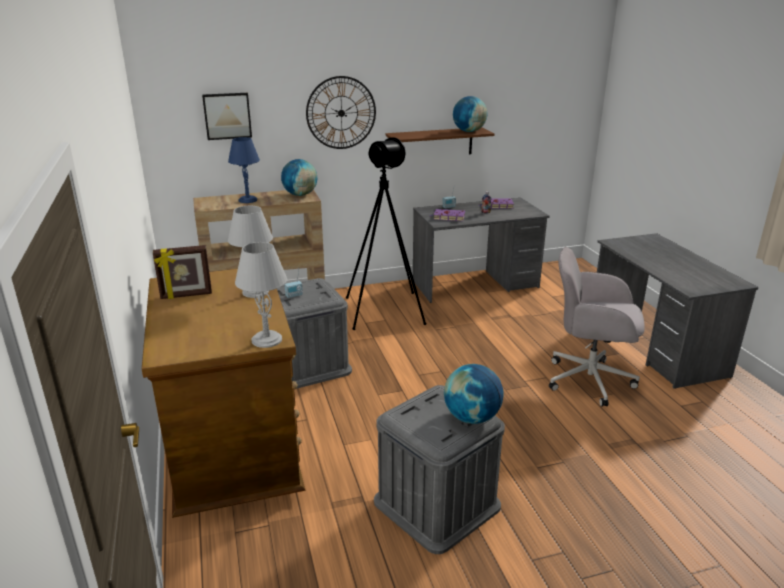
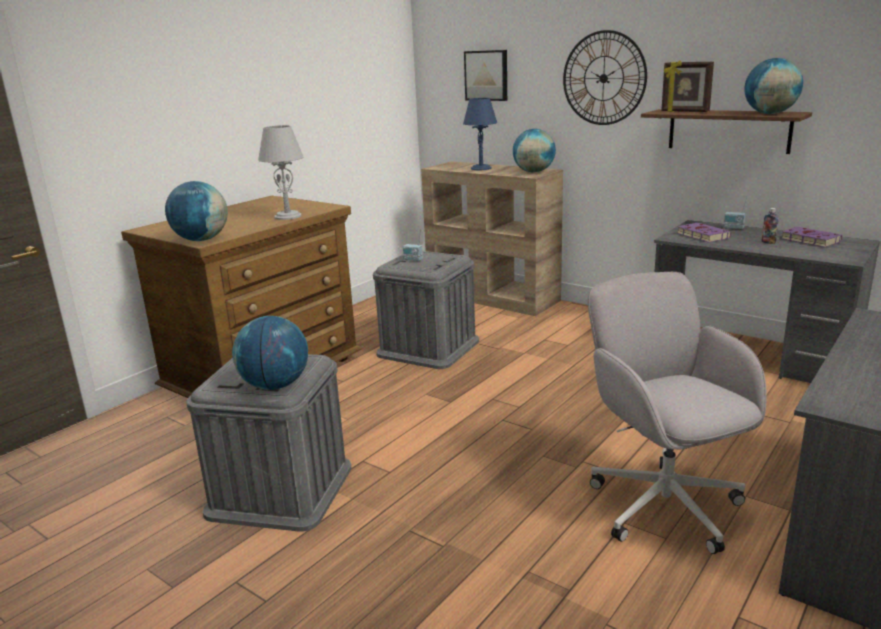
camera: 55 degrees right, 5 degrees down
picture frame [153,245,212,299] -> picture frame moved to [661,61,714,112]
grey table lamp [235,242,287,348] -> globe [165,181,228,241]
black floor lamp [346,137,426,330] -> none

